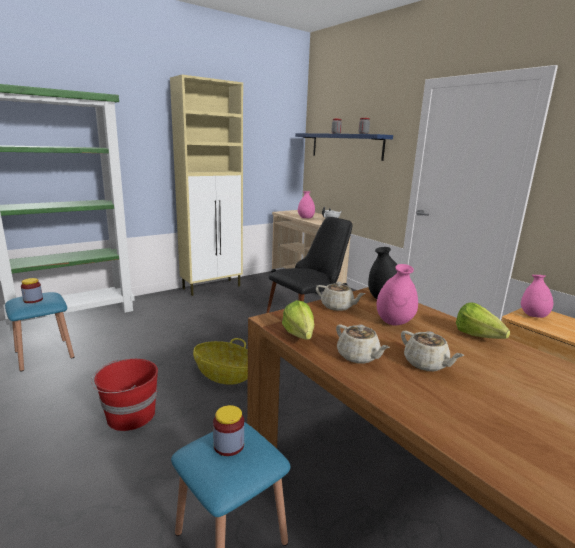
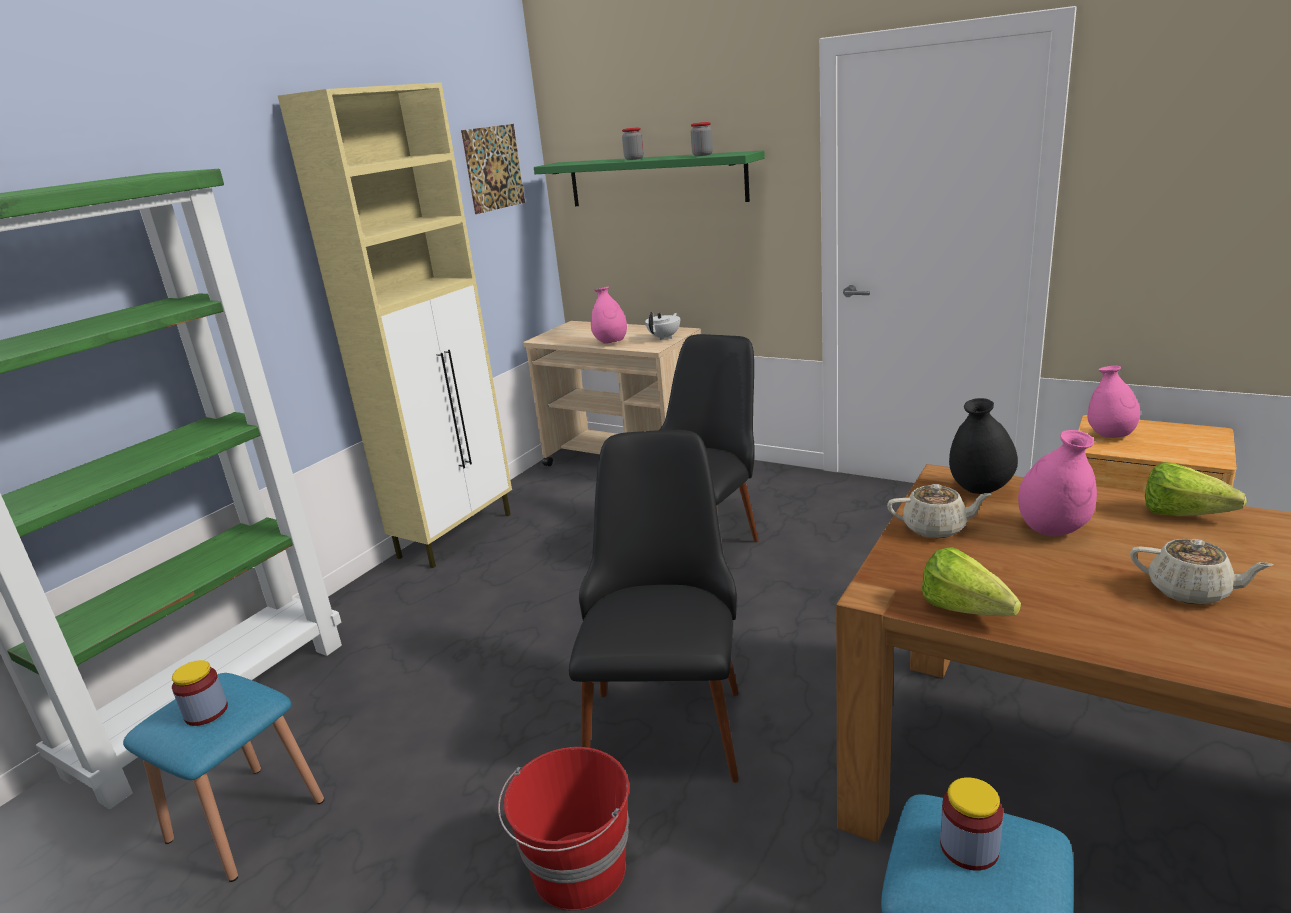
camera: 20 degrees left, 5 degrees up
basket [193,338,248,385] -> black chair [569,430,739,783]
blue shelf [295,133,393,161] -> green shelf [534,150,765,206]
beige teapot [336,324,390,364] -> none
none -> picture [461,124,525,214]

